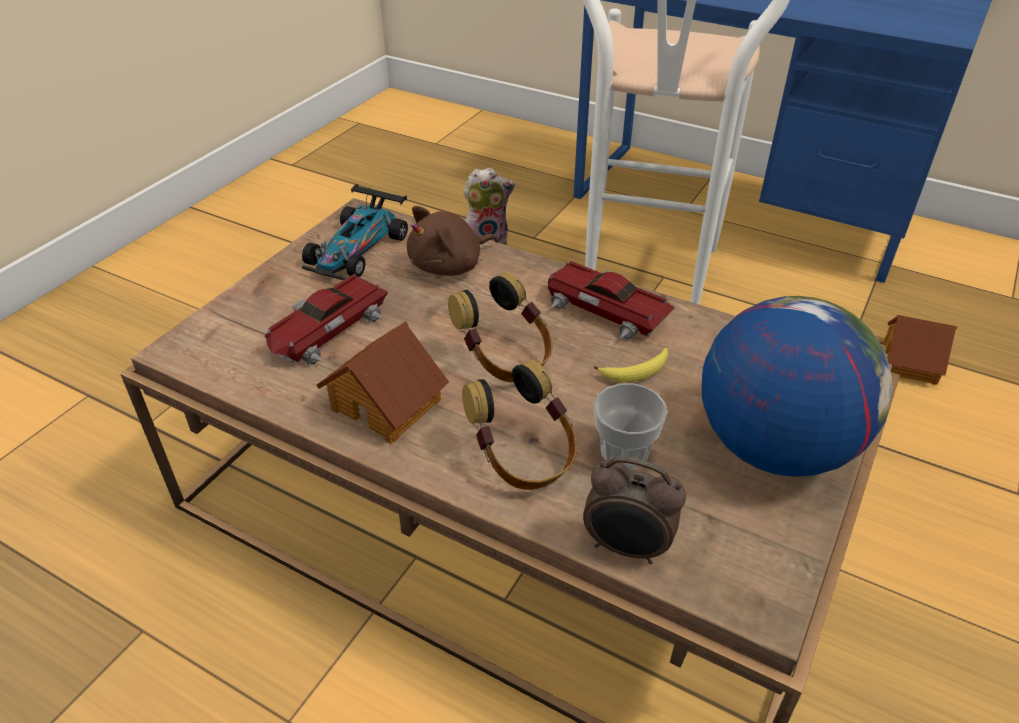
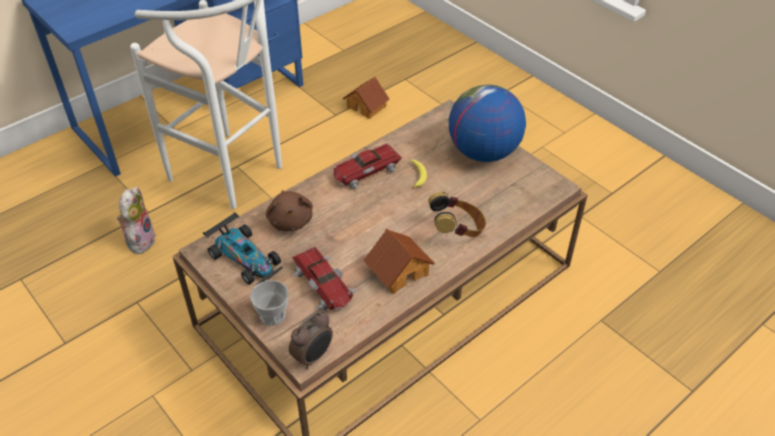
camera: 70 degrees left, 5 degrees up
headphones [448,272,553,382] -> none
alarm clock [583,456,686,564] -> alarm clock moved to [289,310,333,369]
cup [594,383,668,469] -> cup moved to [250,280,289,326]

